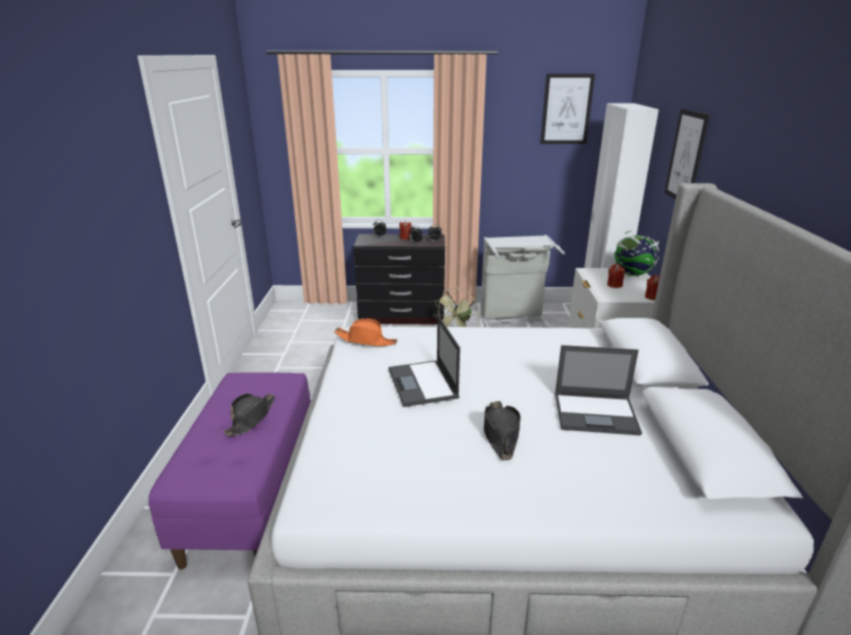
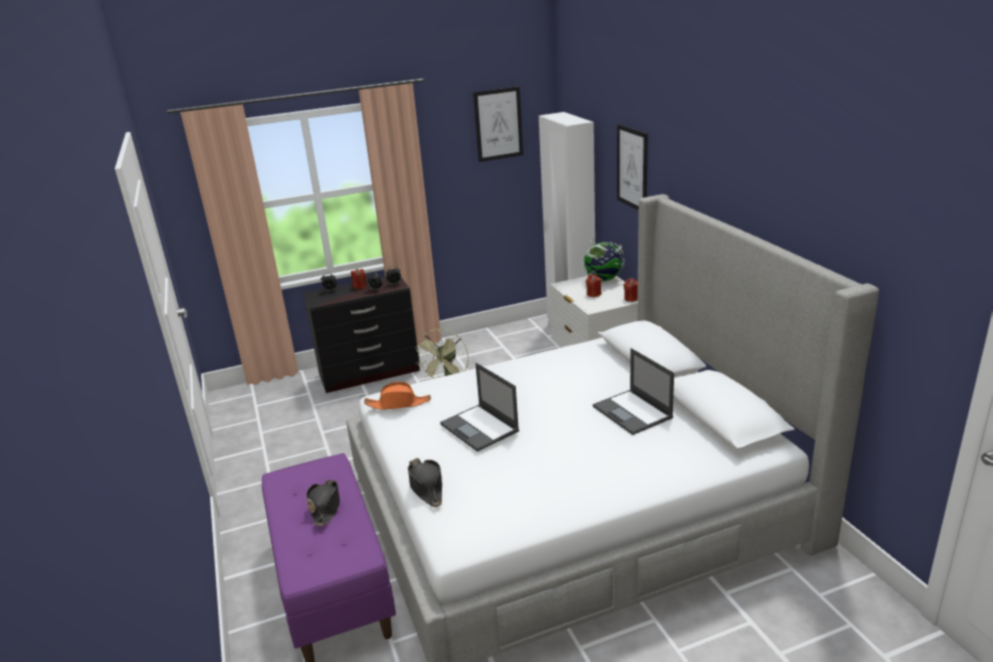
camera: 20 degrees left, 0 degrees up
grey laundry basket [480,235,565,328] -> none
black hat [484,401,521,460] -> black hat moved to [408,458,442,507]
laptop [555,345,642,436] -> laptop turned 75 degrees clockwise [593,348,674,435]

